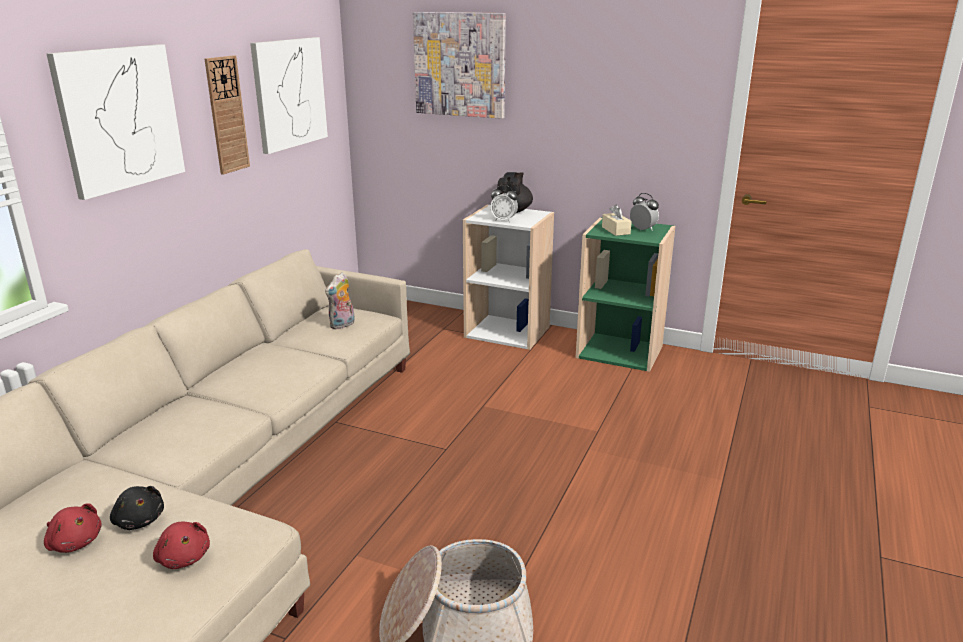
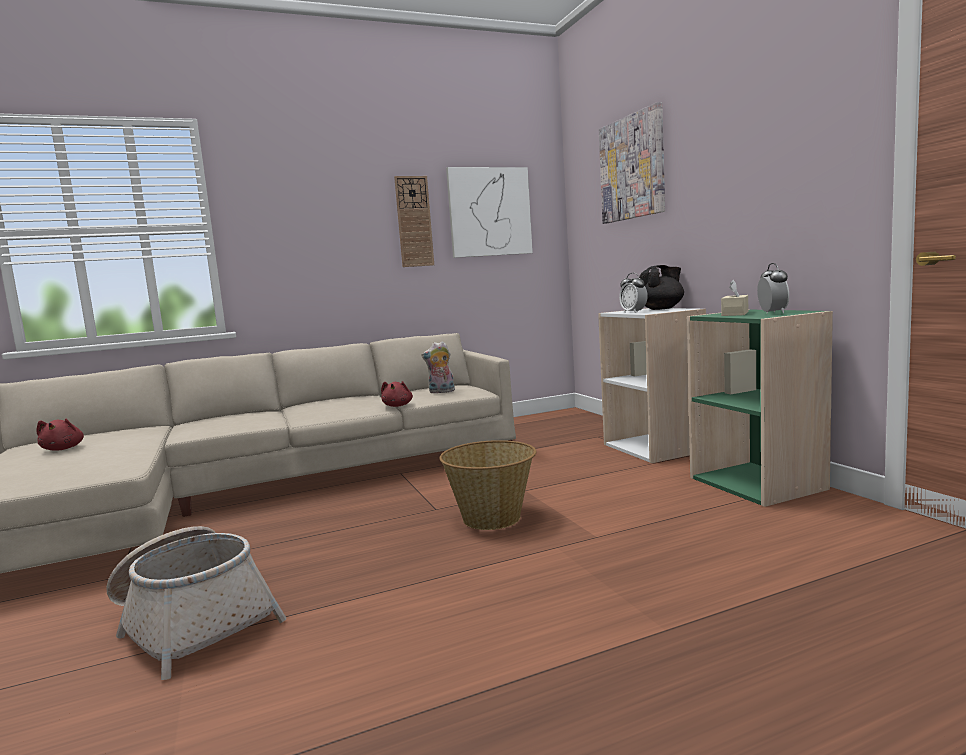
camera: 45 degrees right, 15 degrees down
picture [47,44,185,200] -> none
black plush toy [110,486,164,530] -> none
red plush toy [153,522,210,569] -> red plush toy moved to [381,381,413,407]
none -> basket [439,440,537,530]

